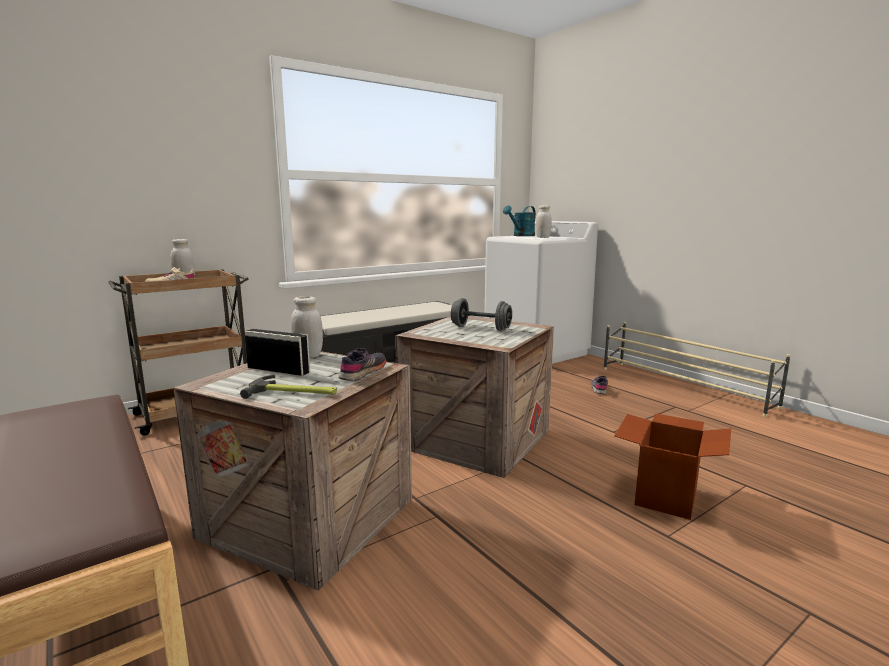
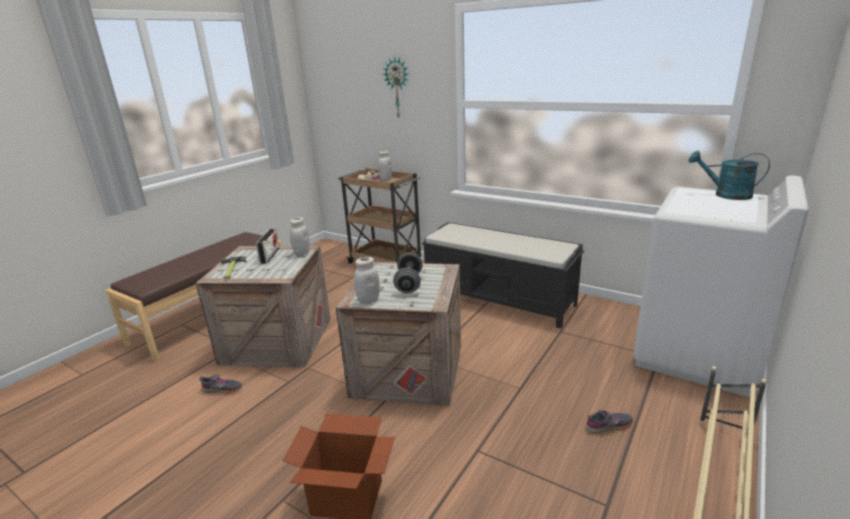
camera: 70 degrees right, 10 degrees up
grey shoe [339,348,386,381] -> grey shoe moved to [199,374,242,394]
white jar [536,205,551,238] -> white jar moved to [354,257,380,304]
none -> wall clock [383,56,409,119]

